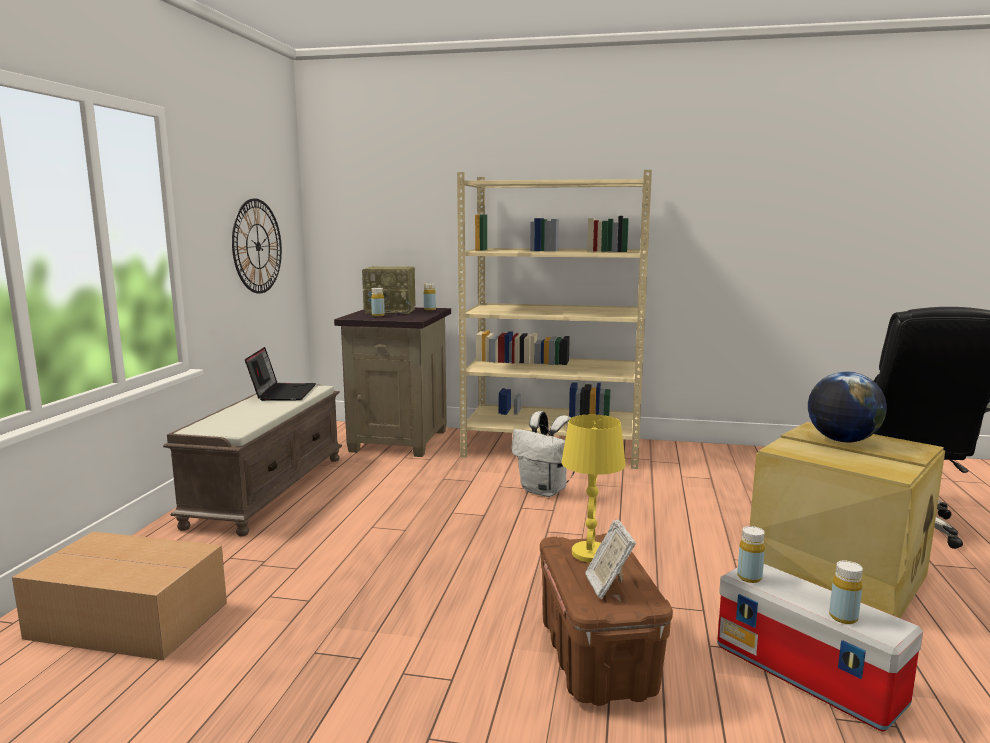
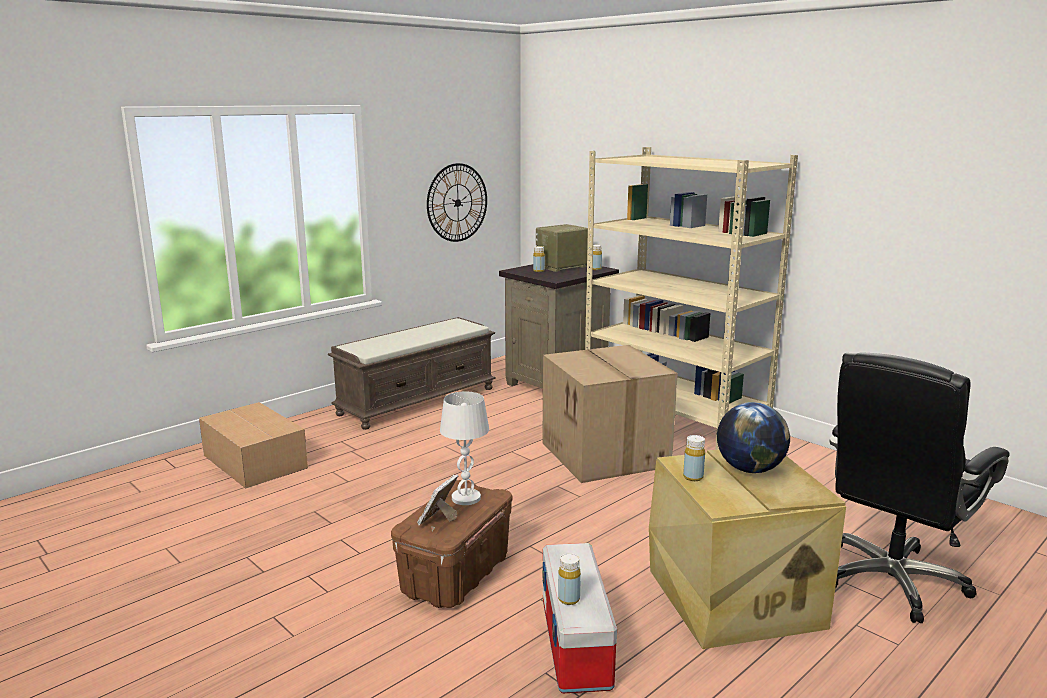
camera: 35 degrees right, 5 degrees up
laptop [245,347,316,401] -> none
radio [362,266,415,314] -> radio turned 105 degrees clockwise [536,224,588,272]
white backpack [512,411,574,497] -> cardboard box [542,345,678,483]
yellow table lamp [561,415,626,563] -> white table lamp [440,391,489,505]
yellow bottle [737,526,765,583] -> yellow bottle moved to [683,435,705,481]

